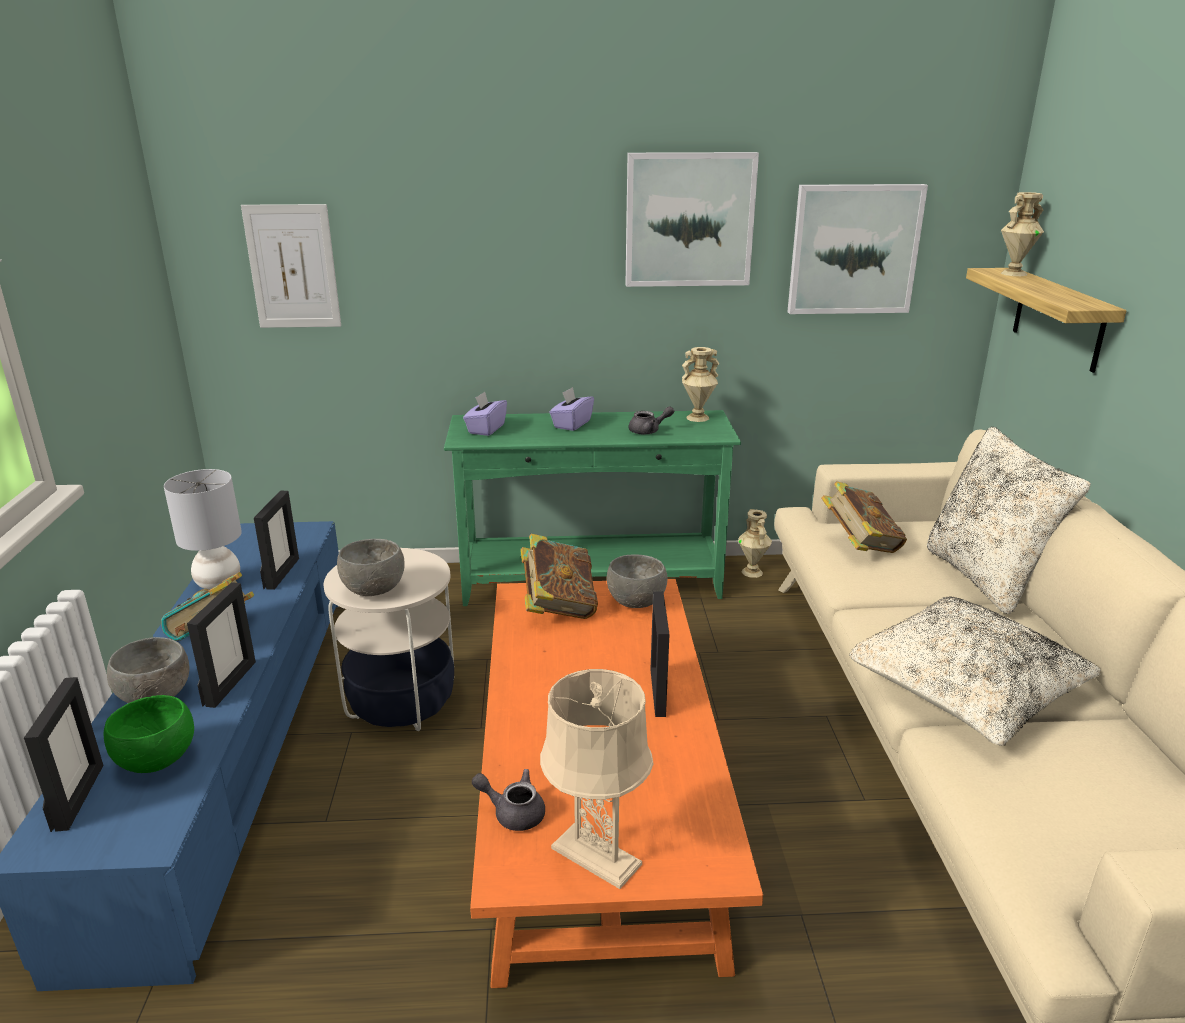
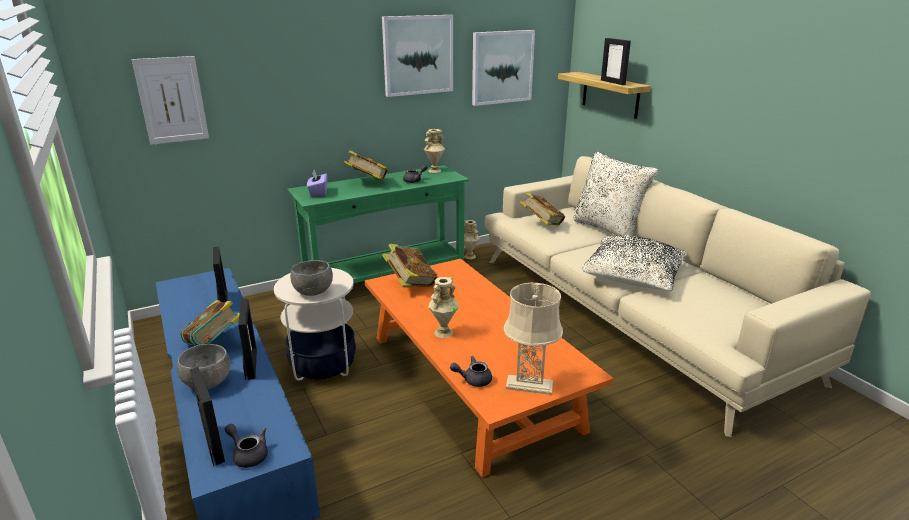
camera: 25 degrees left, 0 degrees up
green bowl [104,695,194,773] -> none
grey table lamp [164,469,242,590] -> none
purple tissue box [549,387,594,431] -> book [344,150,388,180]
grey bowl [607,554,668,608] -> none
picture frame [650,591,669,717] -> picture frame moved to [601,38,631,85]
beige vase [1000,192,1044,276] -> beige vase moved to [429,277,459,338]
none -> grey teapot [225,424,268,468]

